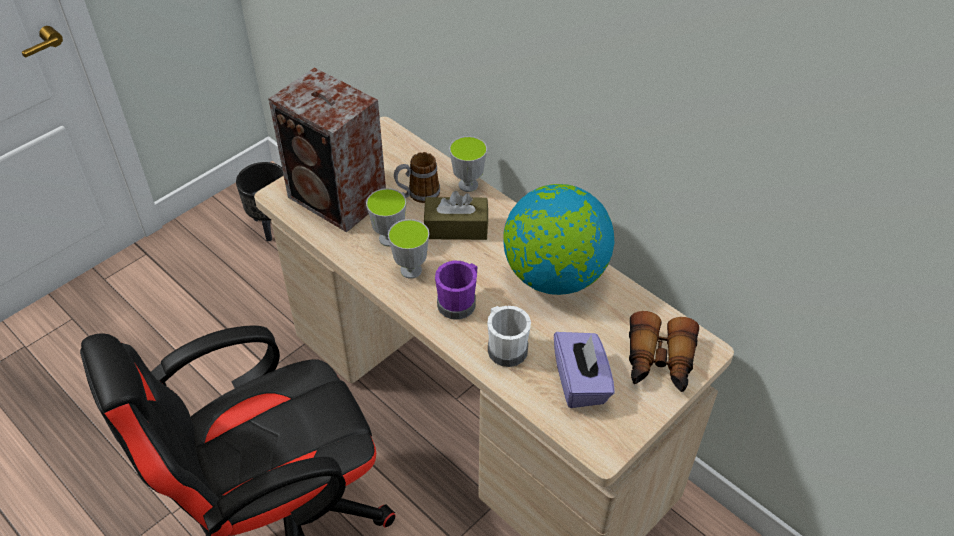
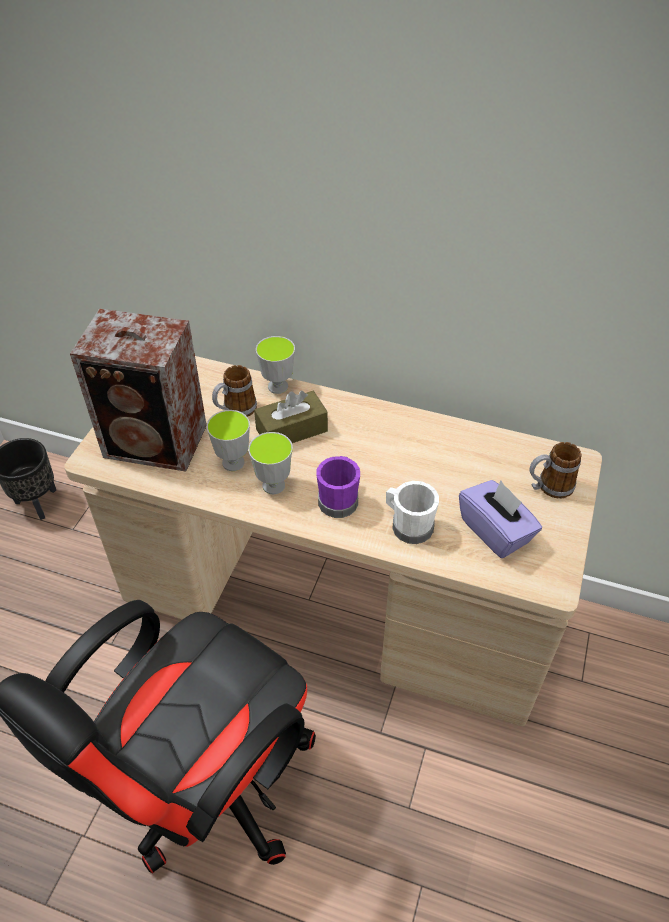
camera: 25 degrees left, 0 degrees up
globe [503,184,615,295] -> none
binoculars [629,311,699,392] -> mug [530,442,581,498]

